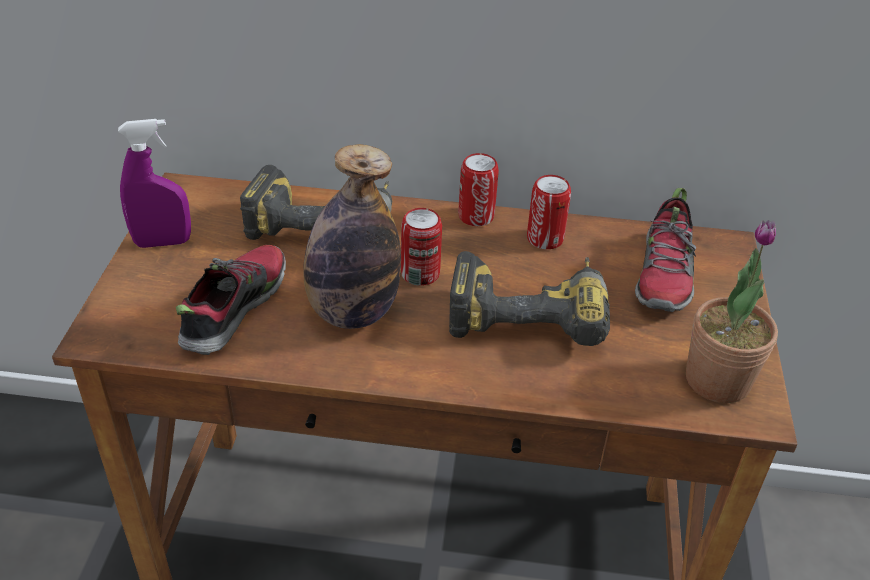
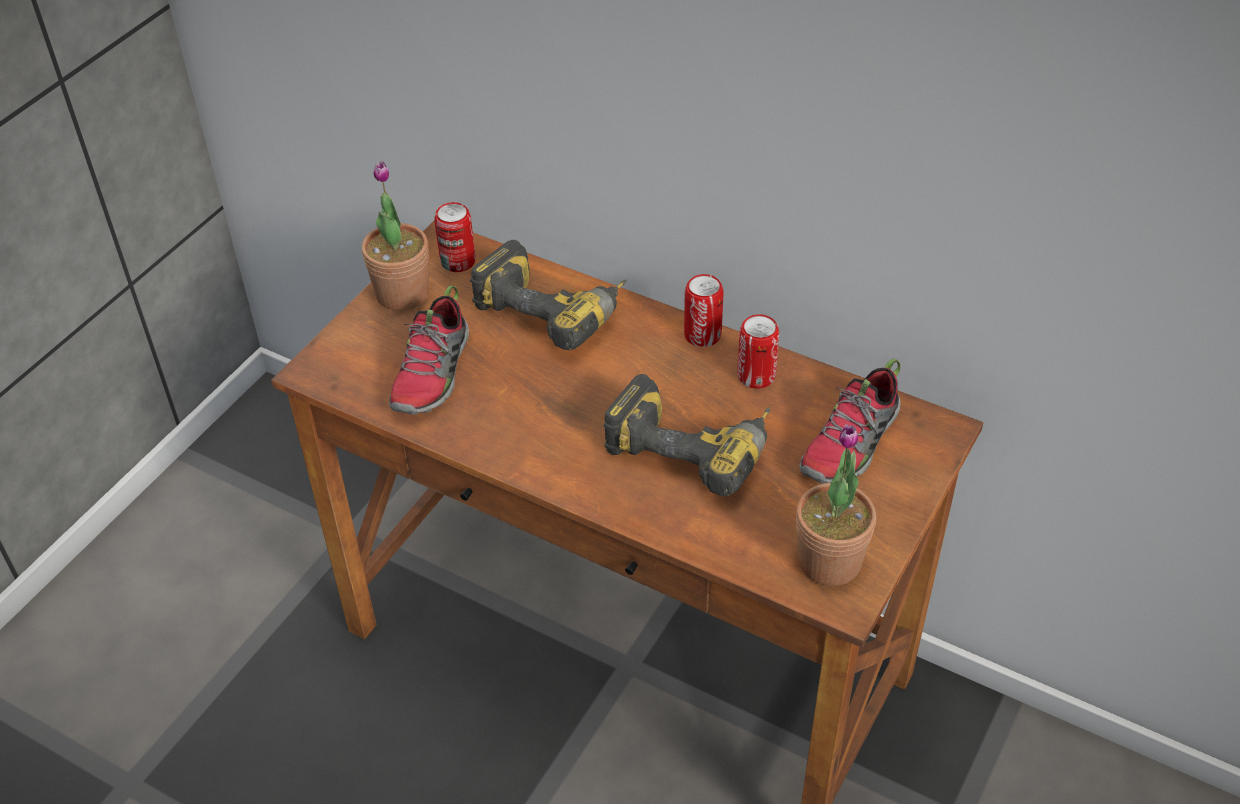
camera: 25 degrees right, 5 degrees up
purple spray bottle [118,119,191,248] -> potted plant [362,161,429,311]
shoe [176,245,286,355] -> shoe turned 150 degrees clockwise [389,285,469,415]
bottle [303,144,401,329] -> none
can [401,208,442,286] -> can moved to [434,202,475,272]

